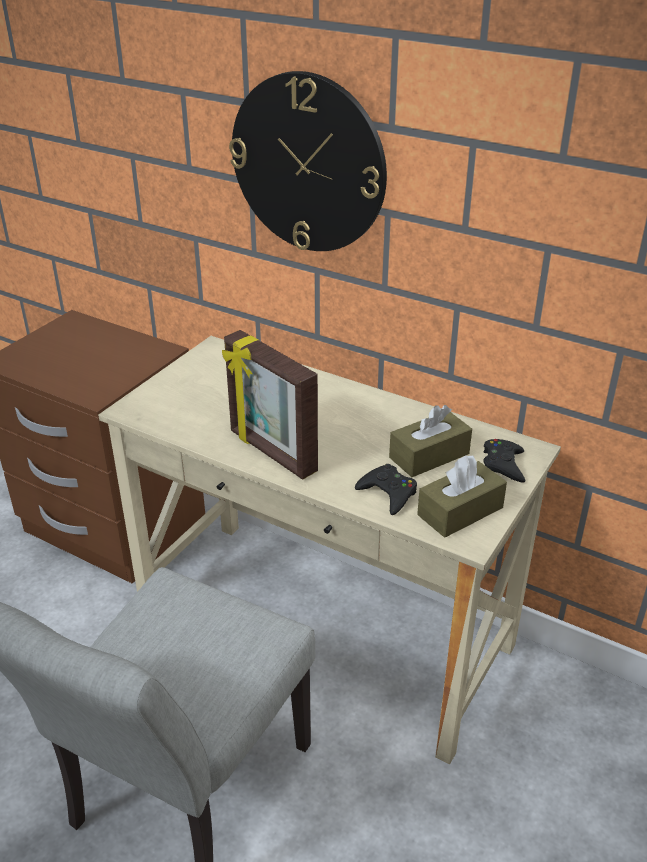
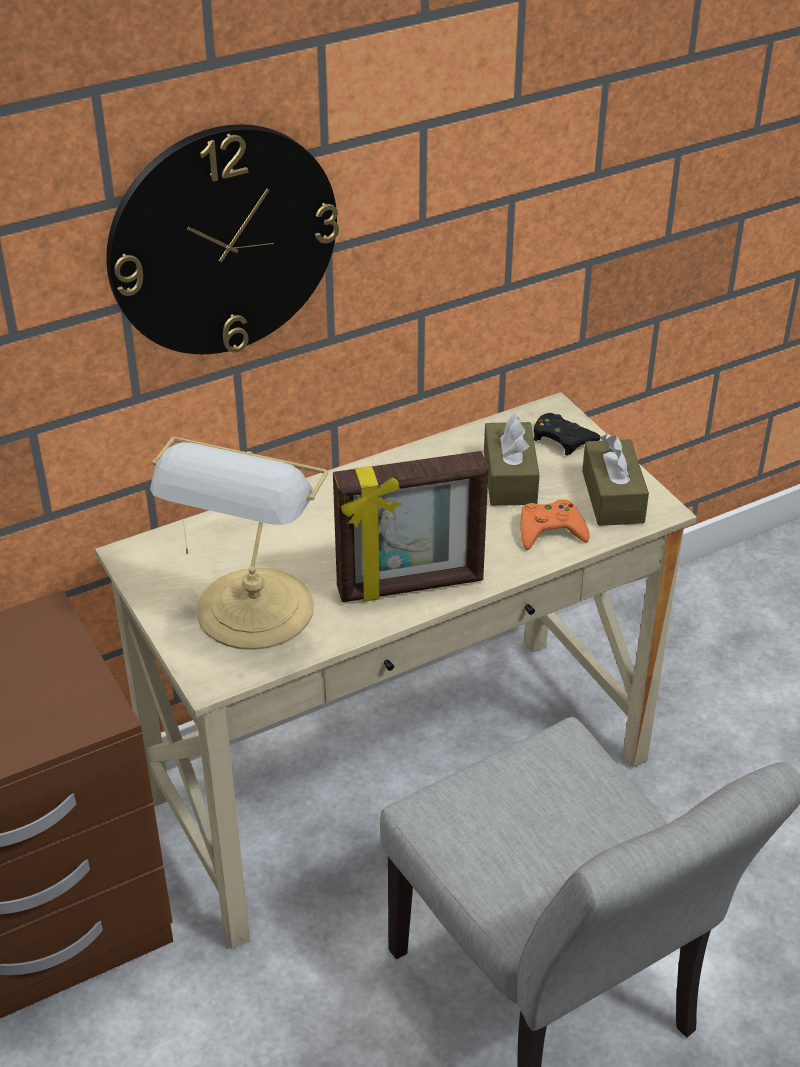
camera: 60 degrees left, 5 degrees up
black game controller [355,464,417,515] -> orange game controller [520,499,590,550]
none -> table lamp [150,437,328,650]

